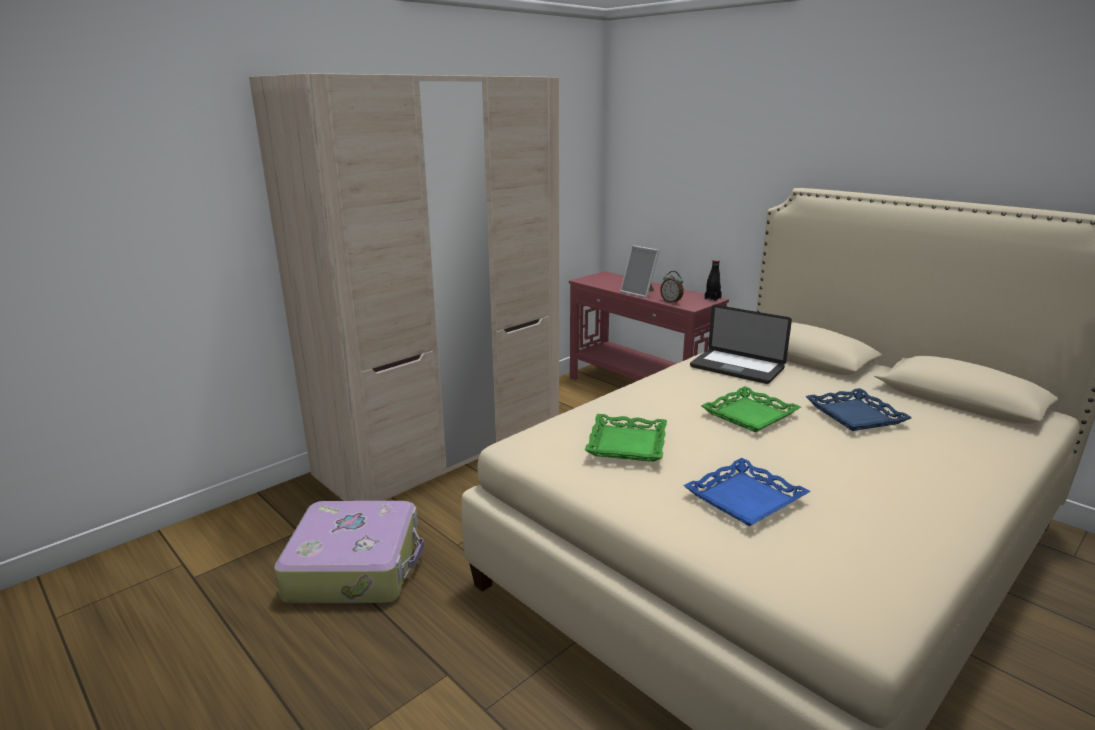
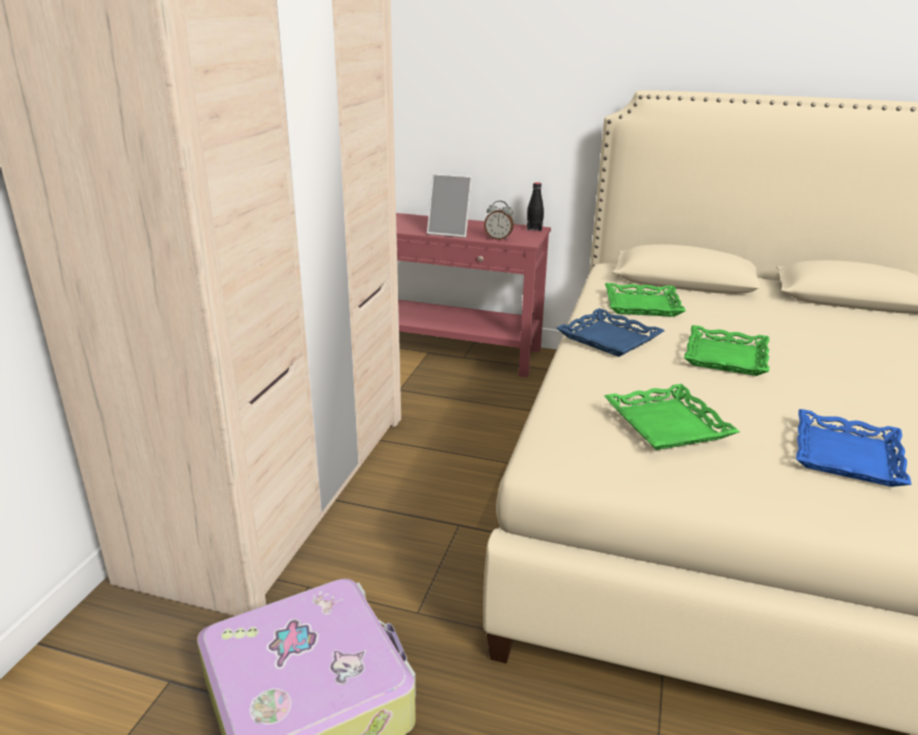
camera: 30 degrees left, 5 degrees up
laptop [690,305,792,384] -> green tray [605,283,686,317]
blue tray [806,388,912,431] -> blue tray moved to [556,308,665,357]

